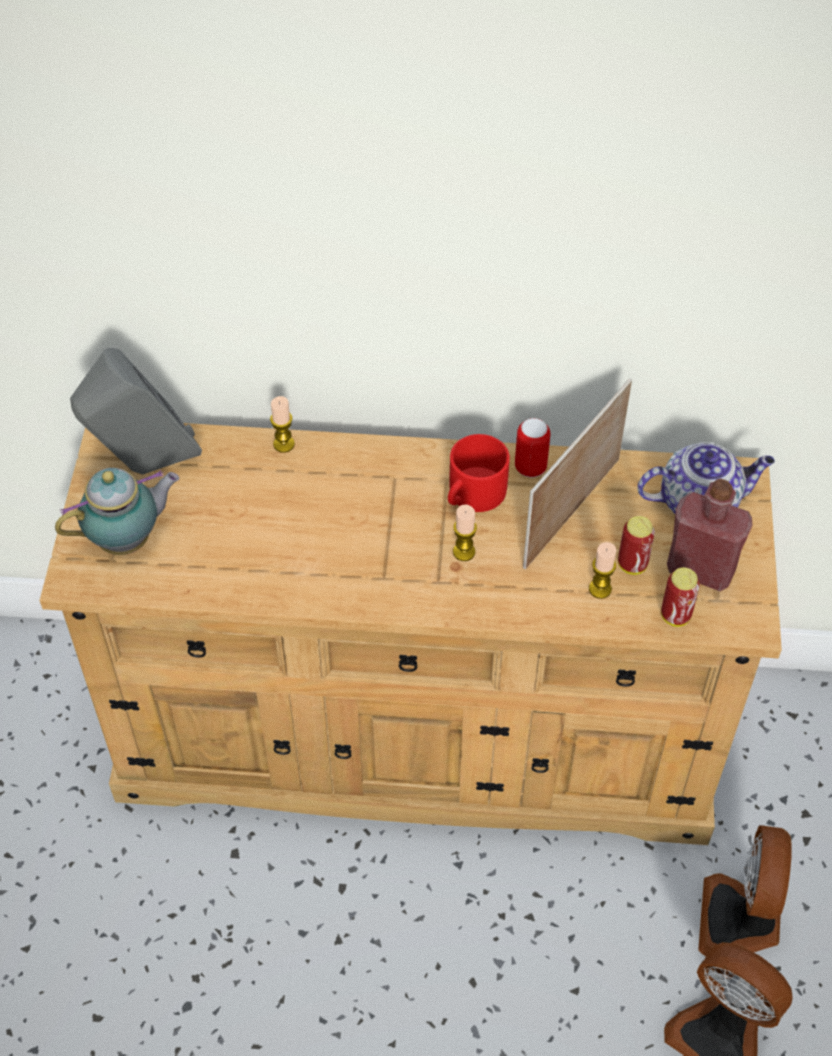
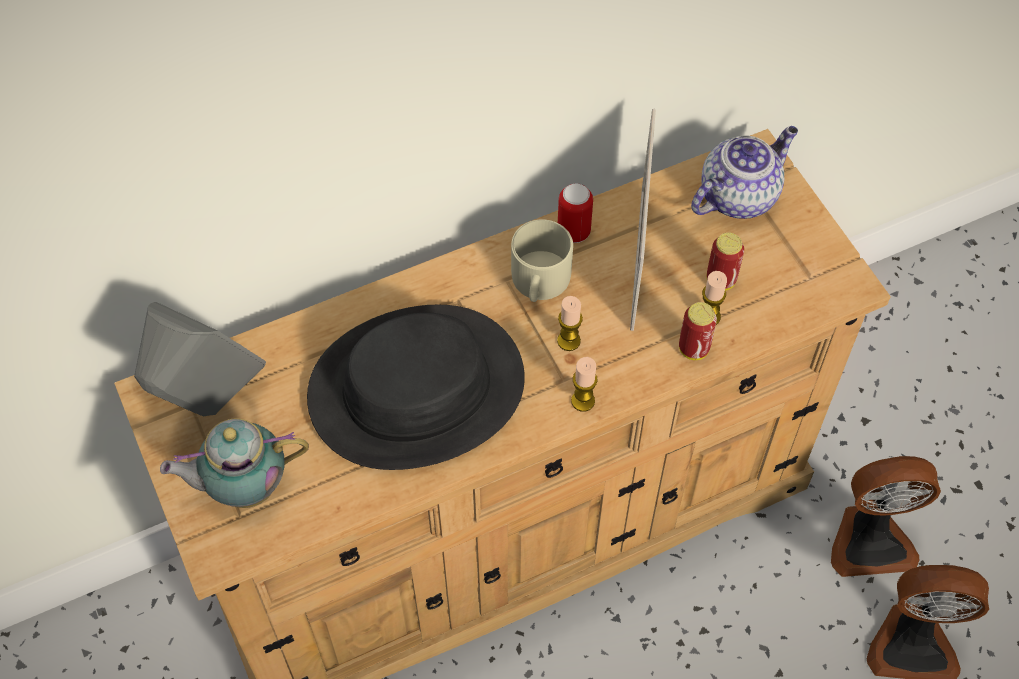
camera: 30 degrees left, 5 degrees up
teapot [55,468,179,555] -> teapot turned 135 degrees counterclockwise [160,418,309,508]
candle [270,396,295,453] -> candle moved to [571,357,598,412]
red mug [448,434,510,512] -> beige mug [511,219,573,302]
can [661,568,700,627] -> can moved to [679,302,717,360]
red bottle [667,478,753,591] -> none
fan [698,825,791,957] -> fan turned 75 degrees counterclockwise [831,456,941,577]
none -> black hat [307,305,525,470]

